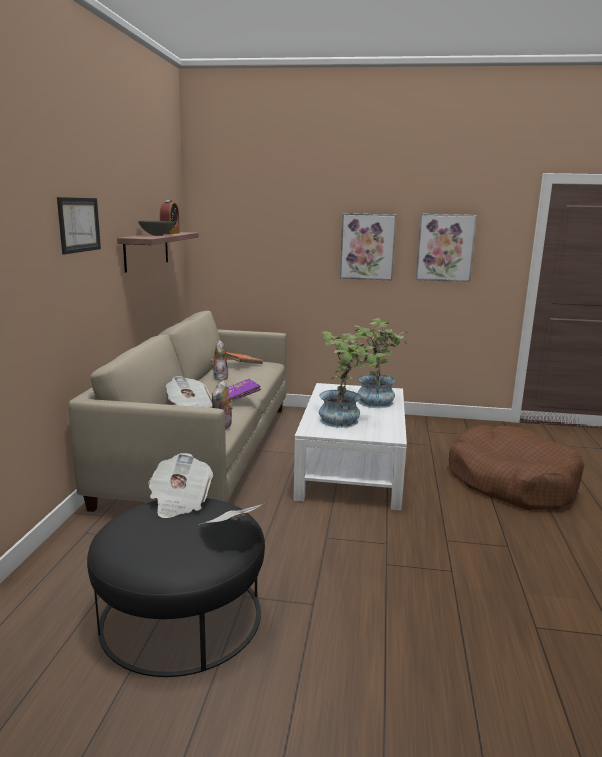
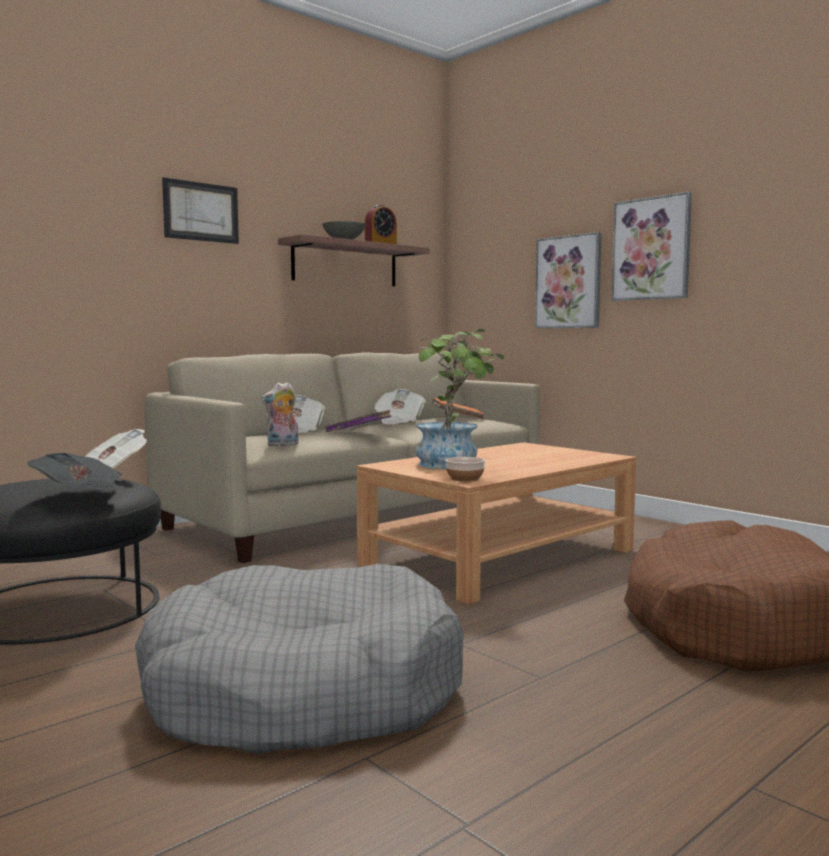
camera: 40 degrees right, 10 degrees down
plush toy [211,341,228,381] -> newspaper [374,389,426,425]
white coffee table [293,383,407,511] -> brown coffee table [357,442,636,604]
potted plant [355,318,408,408] -> none
picture [416,214,477,282] -> picture moved to [535,232,602,328]
none -> grey dog bed [135,564,464,754]
none -> bowl [445,457,485,482]

